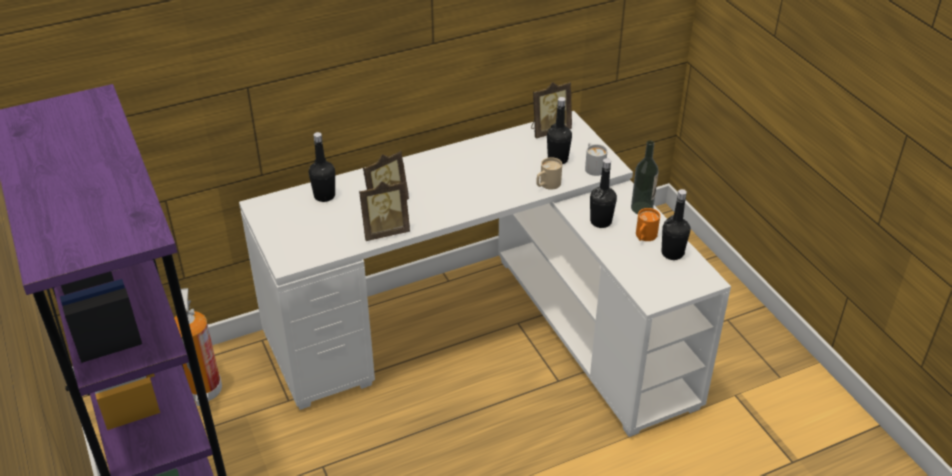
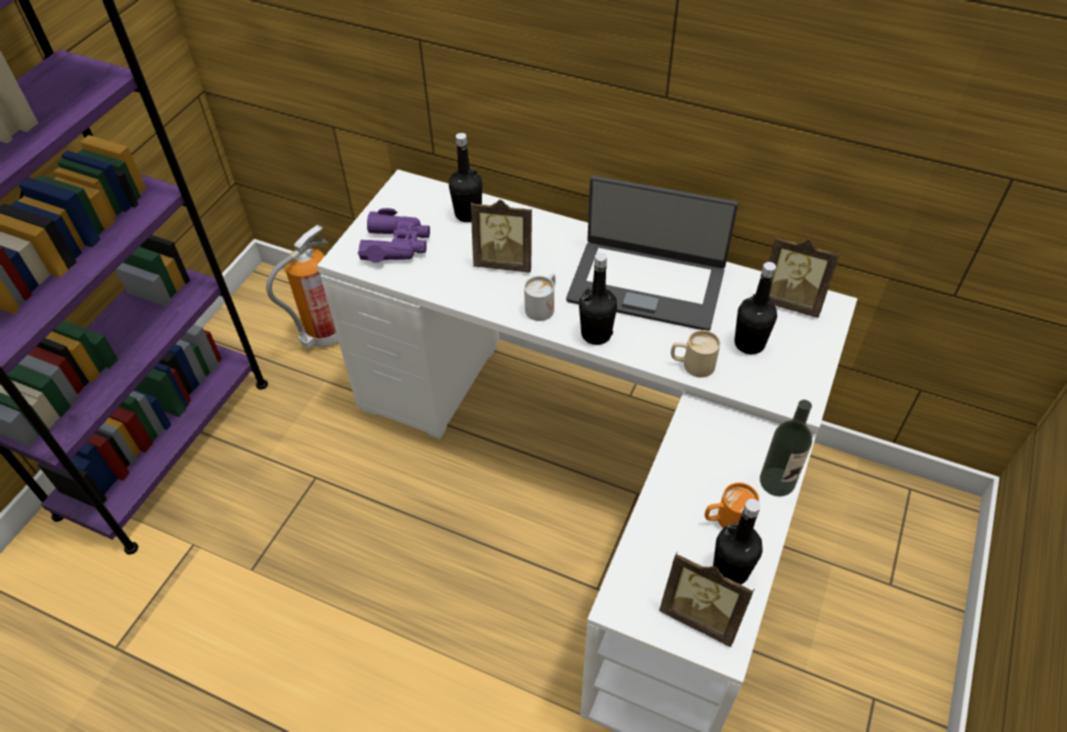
camera: 50 degrees right, 10 degrees up
picture frame [359,181,410,241] -> picture frame moved to [659,551,754,647]
white mug [585,143,608,176] -> white mug moved to [524,273,555,321]
black bottle [590,158,617,228] -> black bottle moved to [579,253,617,345]
none -> purple binoculars [358,208,430,263]
none -> laptop [566,176,738,331]

